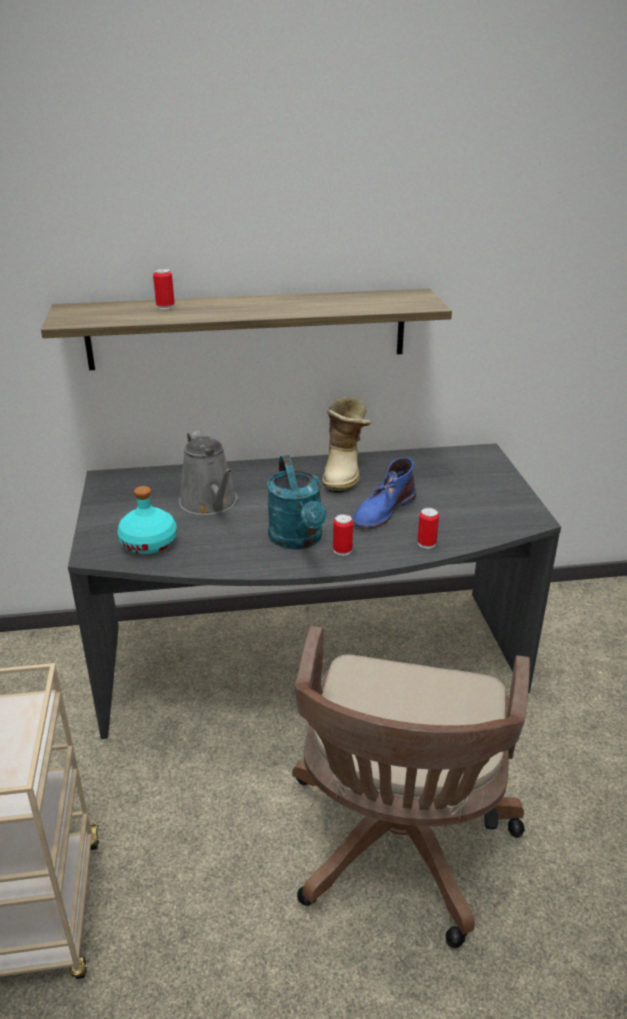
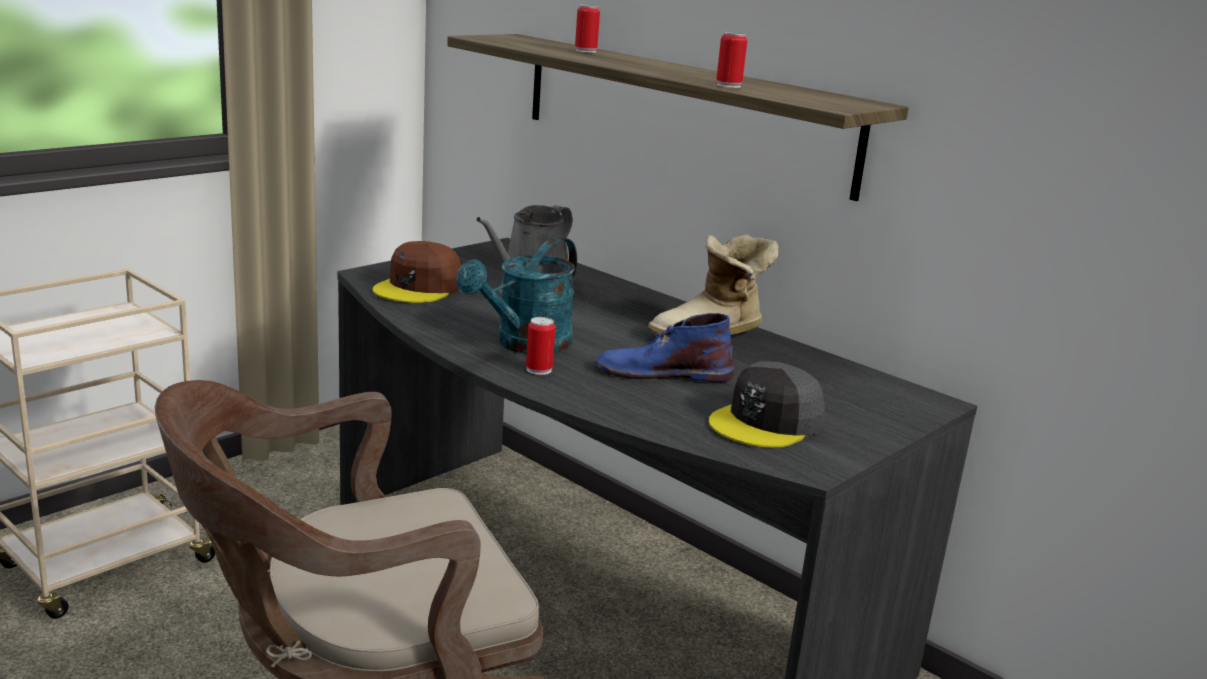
camera: 50 degrees right, 10 degrees down
turquoise bottle [117,486,177,554] -> brown cap [373,241,461,303]
can [417,508,439,549] -> can moved to [716,32,747,88]
none -> grey cap [709,361,825,448]

